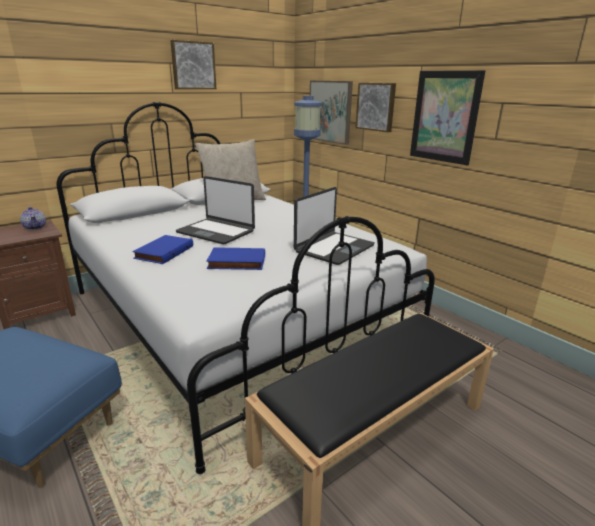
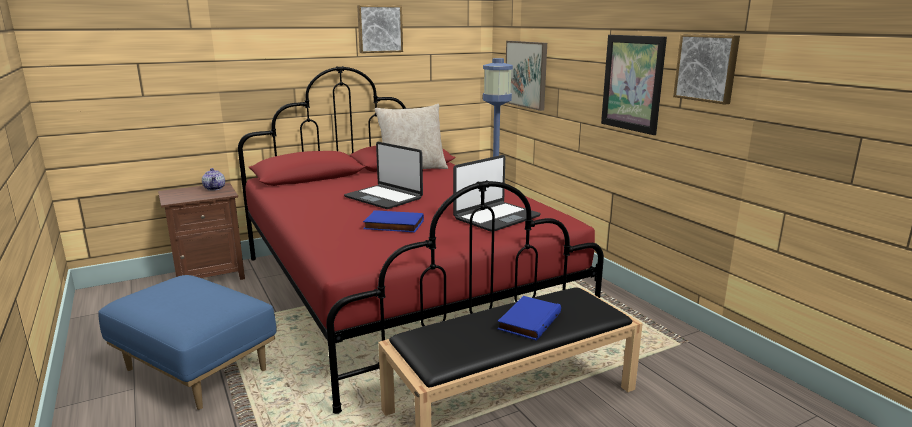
camera: 10 degrees right, 5 degrees down
white bed [56,102,435,474] -> red bed [238,66,604,414]
blue book [132,235,193,264] -> blue book moved to [497,296,561,341]
picture [355,83,396,132] -> picture moved to [673,34,740,104]

